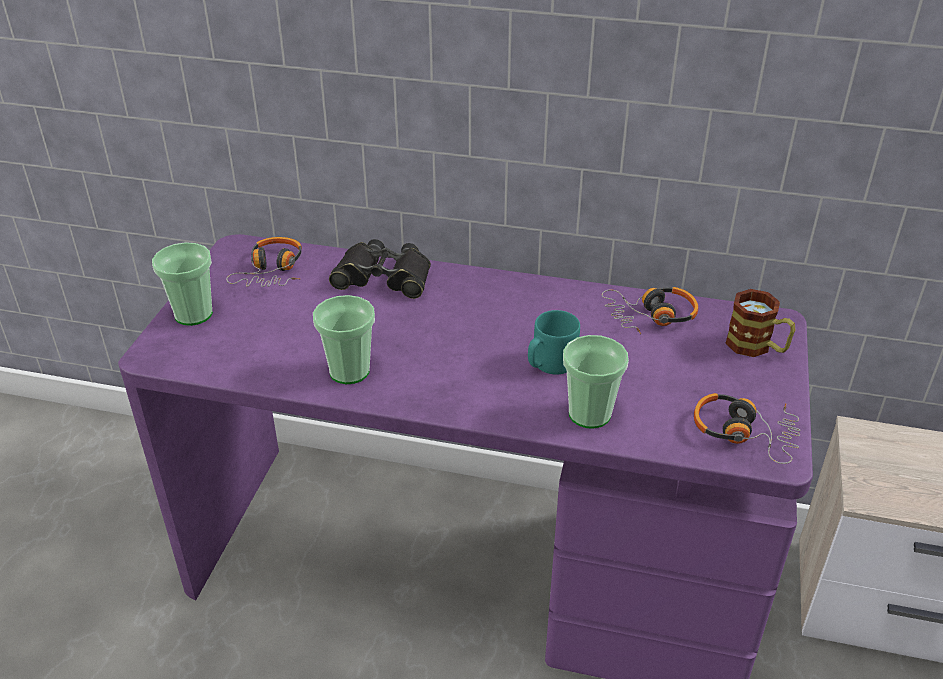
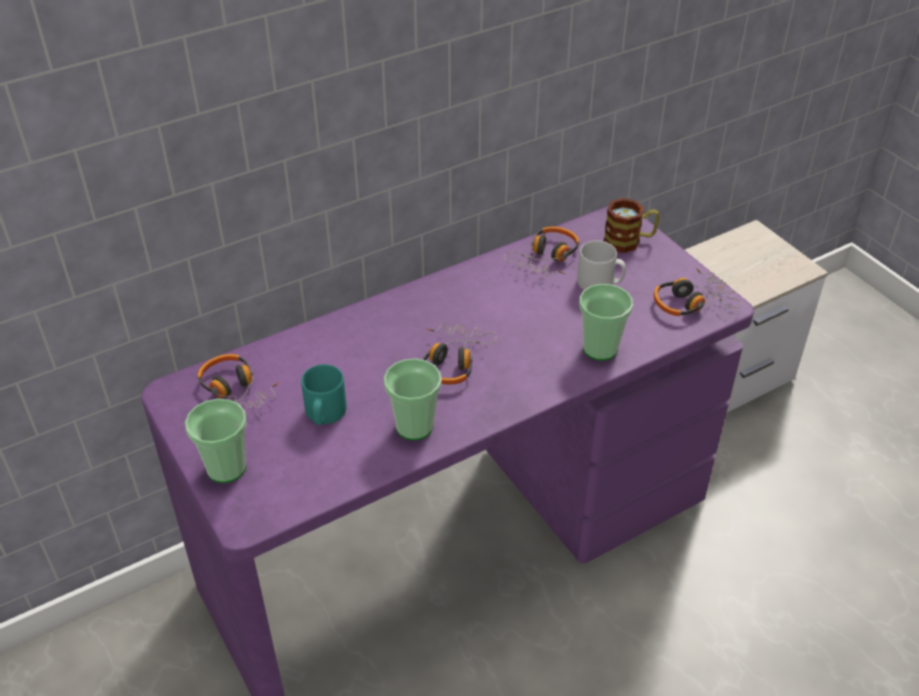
camera: 45 degrees left, 5 degrees up
black binoculars [329,239,431,299] -> none
turquoise mug [528,310,580,375] -> turquoise mug moved to [301,364,347,425]
none -> headphones [423,324,496,385]
none -> grey mug [577,240,626,290]

